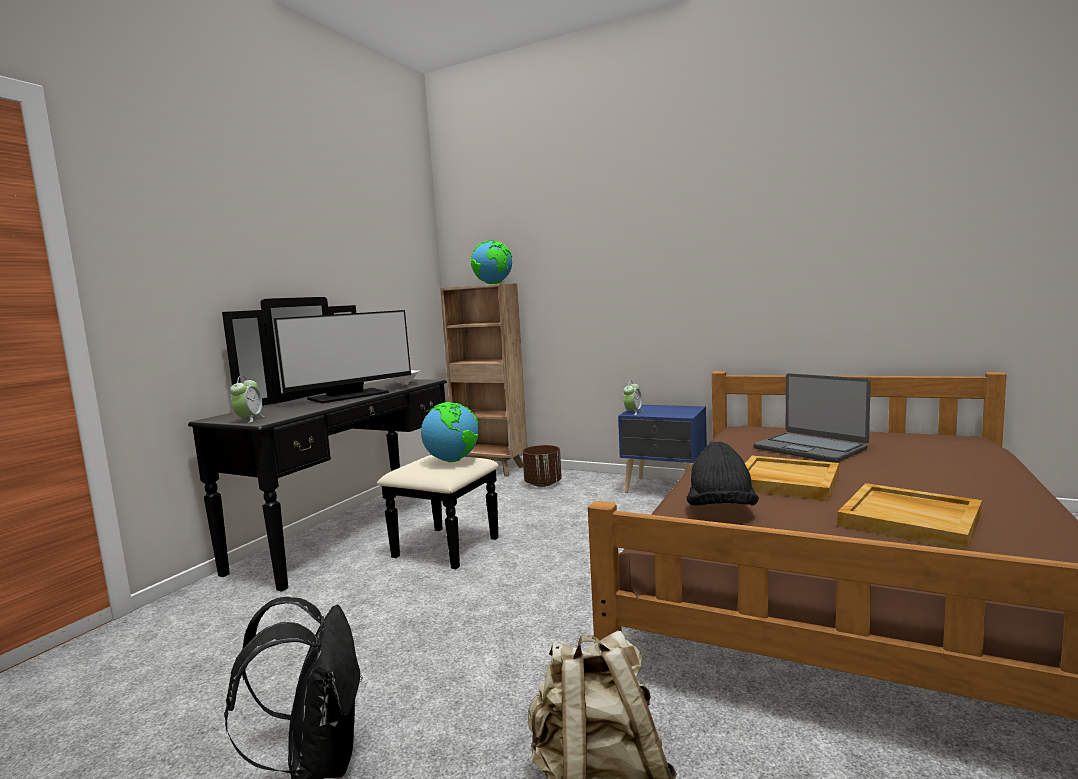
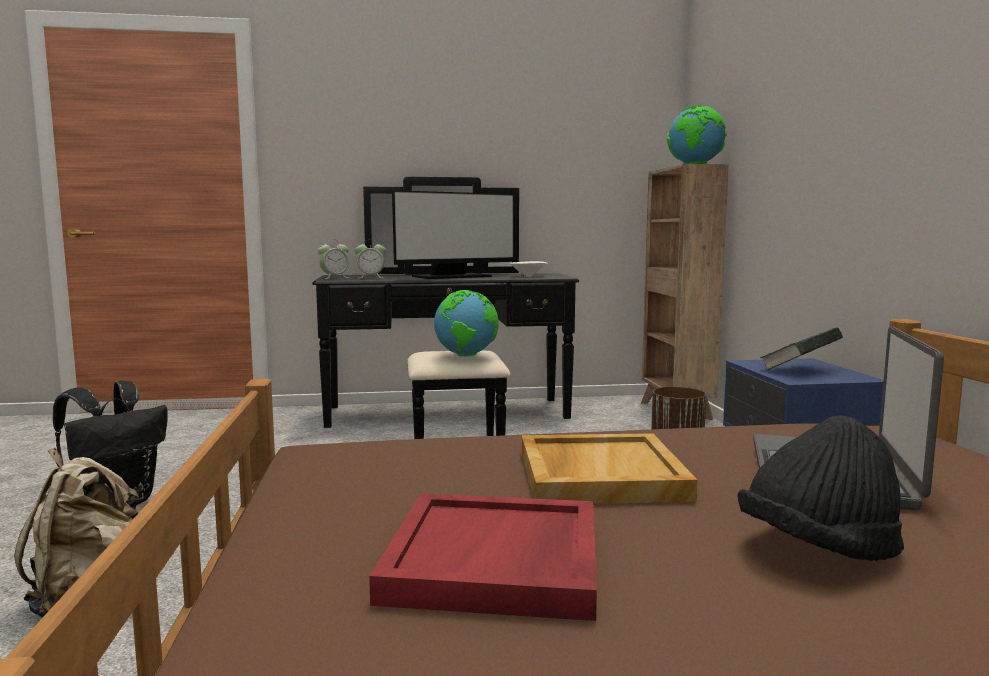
camera: 55 degrees right, 0 degrees up
monitor [274,310,411,403] -> monitor turned 45 degrees counterclockwise [392,190,514,279]
alarm clock [623,380,642,415] -> alarm clock moved to [355,239,386,278]
black hat [686,442,759,506] -> black hat moved to [737,415,904,561]
beige tray [837,483,982,551] -> red tray [369,493,597,621]
none -> book [760,327,843,370]

